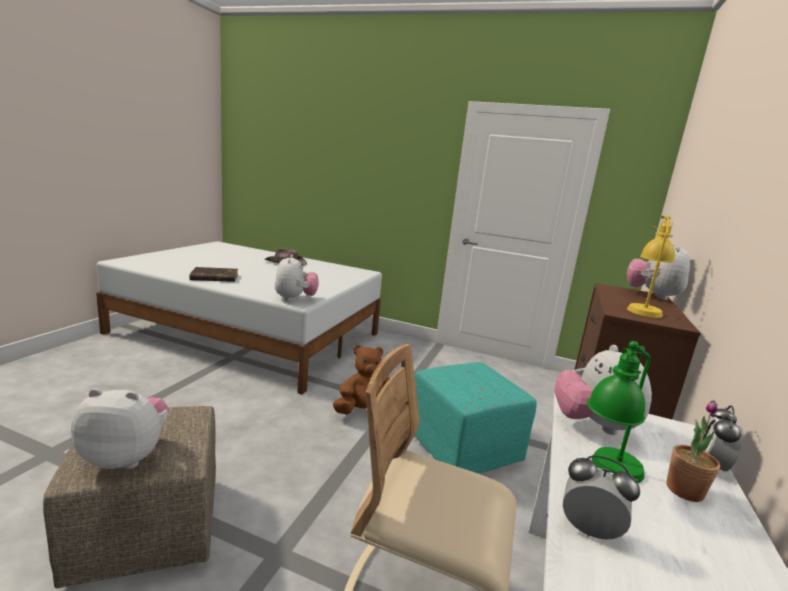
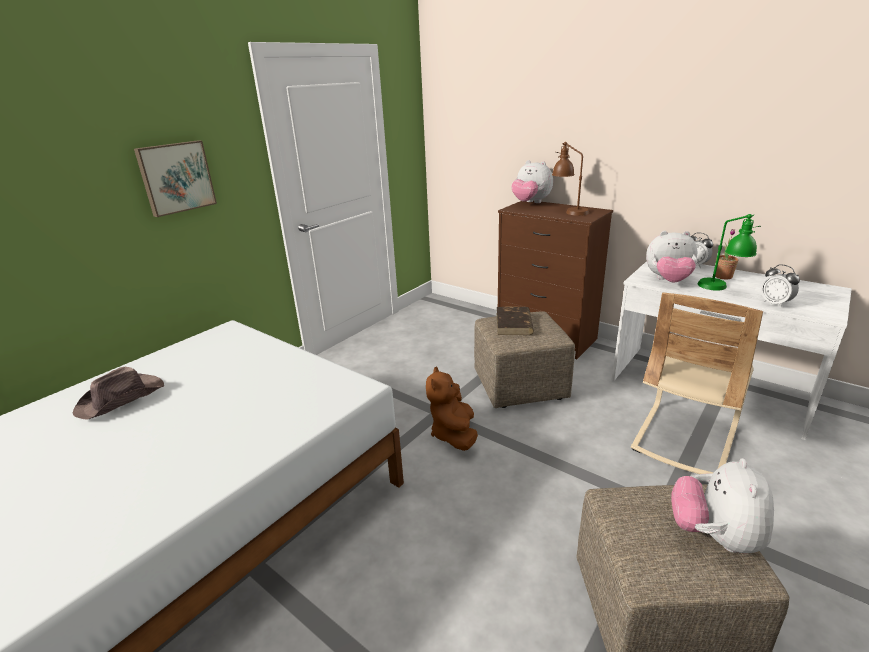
camera: 70 degrees left, 10 degrees up
brown book [189,267,238,282] -> brown book moved to [497,307,534,335]
plush toy [275,254,319,301] -> none
turquoise ottoman [414,362,537,474] -> beige ottoman [474,311,575,408]
alarm clock [563,455,640,540] -> alarm clock turned 75 degrees counterclockwise [761,265,800,308]
yellow table lamp [627,215,675,318] -> brown table lamp [552,142,589,216]
none -> picture [134,140,217,217]

